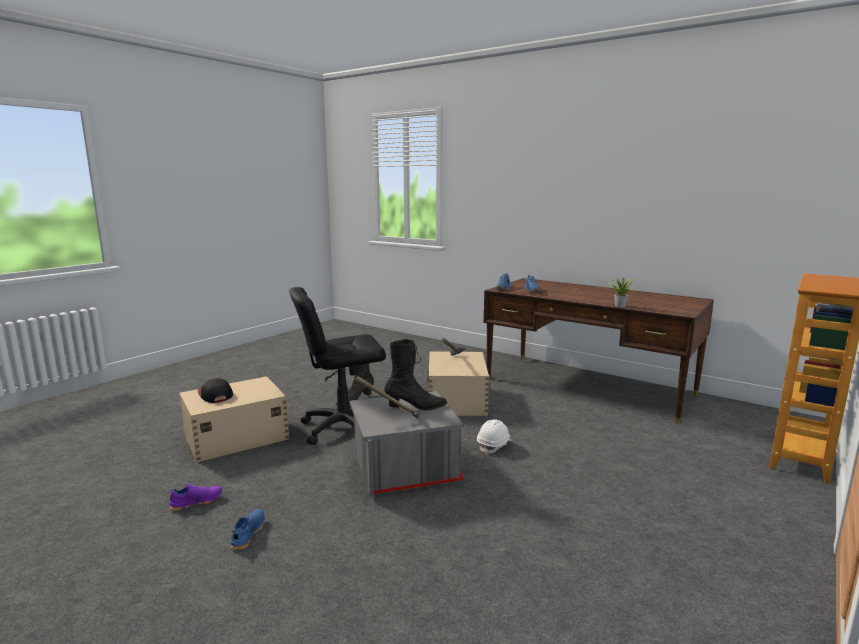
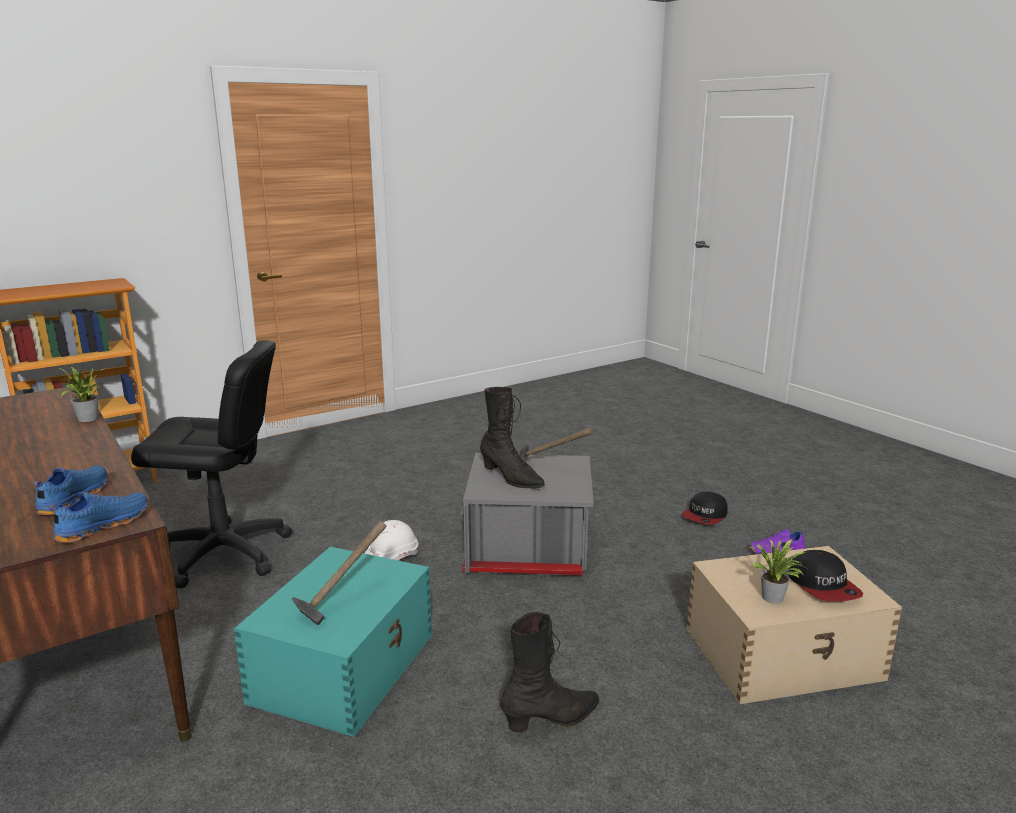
camera: 160 degrees left, 5 degrees up
blue shoe [231,509,265,550] -> cap [681,491,728,524]
black office chair [289,287,386,445] -> black office chair moved to [131,340,292,588]
black boot [384,339,447,411] -> black boot turned 150 degrees counterclockwise [480,387,545,489]
beige storage box [427,351,490,416] -> turquoise storage box [234,547,432,737]
none -> potted plant [747,539,806,604]

